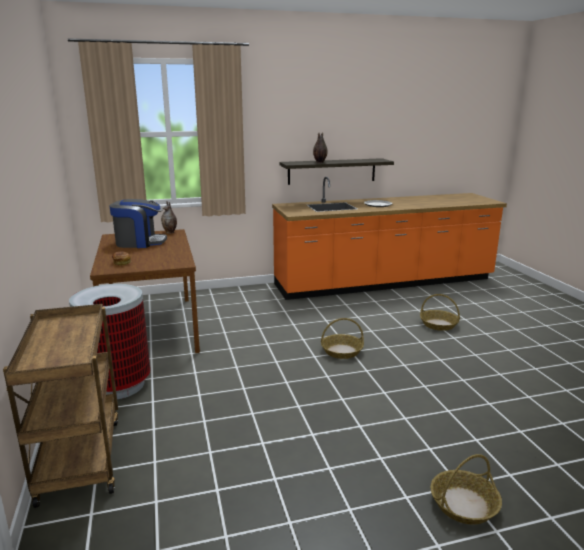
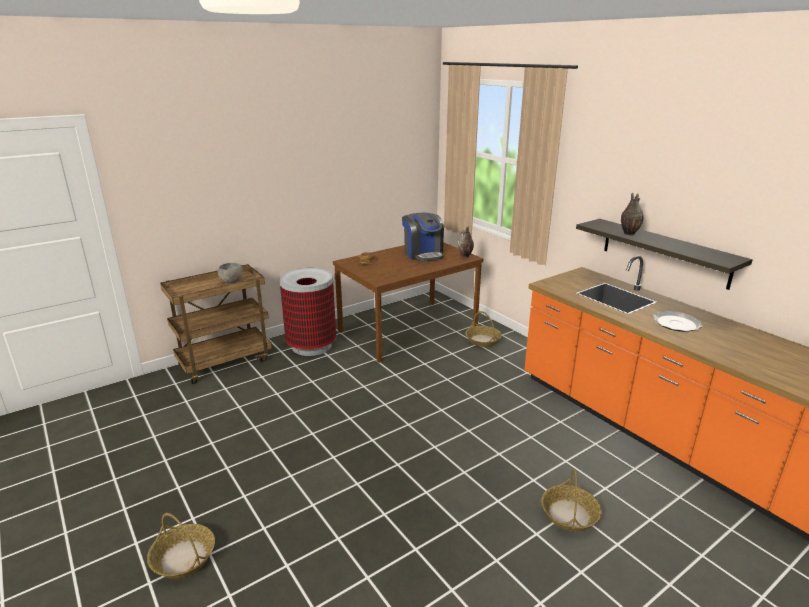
camera: 70 degrees right, 5 degrees up
basket [321,318,364,359] -> basket moved to [465,311,502,347]
none -> grey bowl [218,262,243,284]

